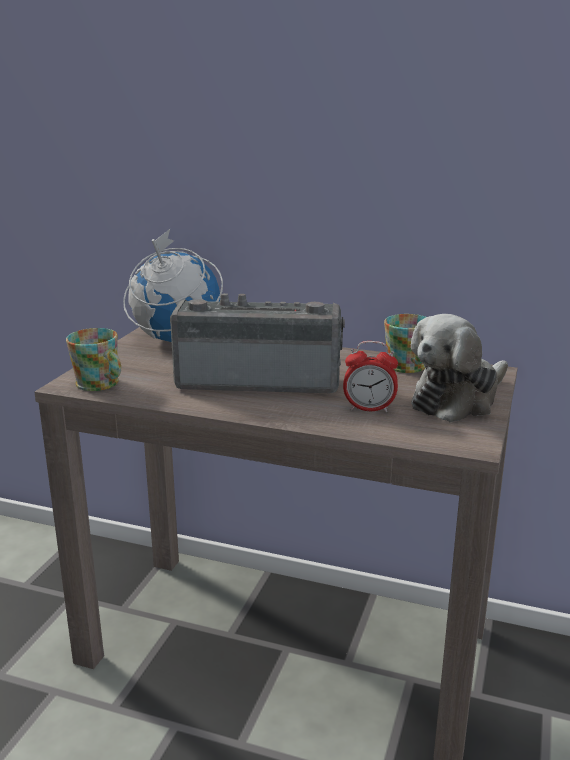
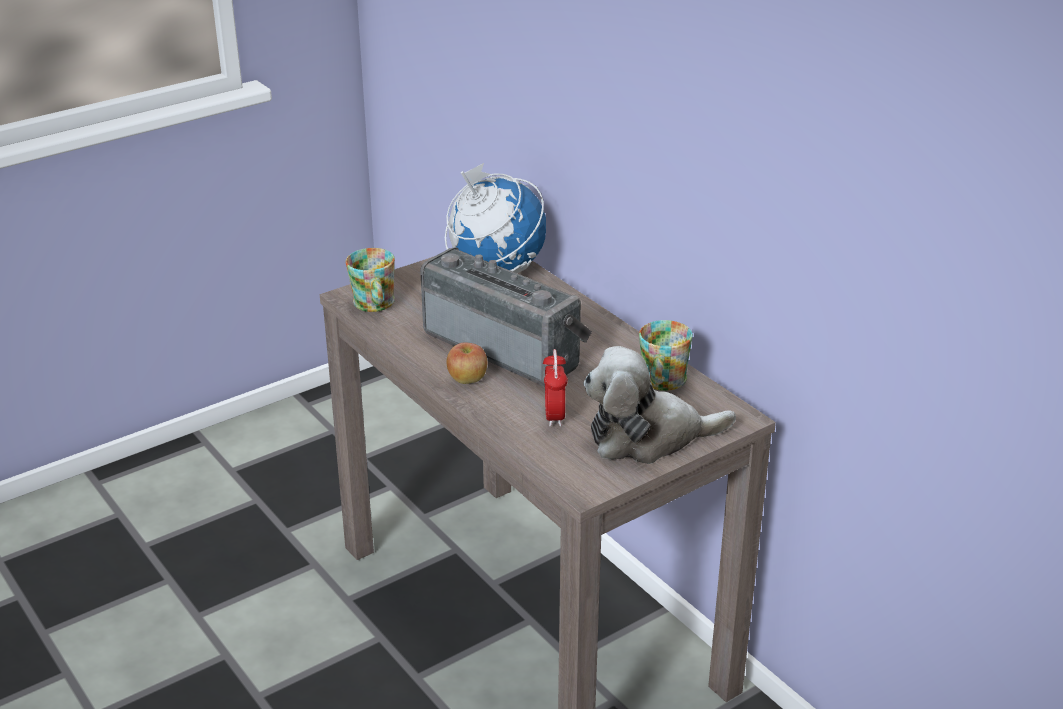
camera: 35 degrees right, 10 degrees up
alarm clock [343,341,398,412] -> alarm clock turned 45 degrees clockwise [543,349,568,427]
none -> apple [447,342,487,384]

